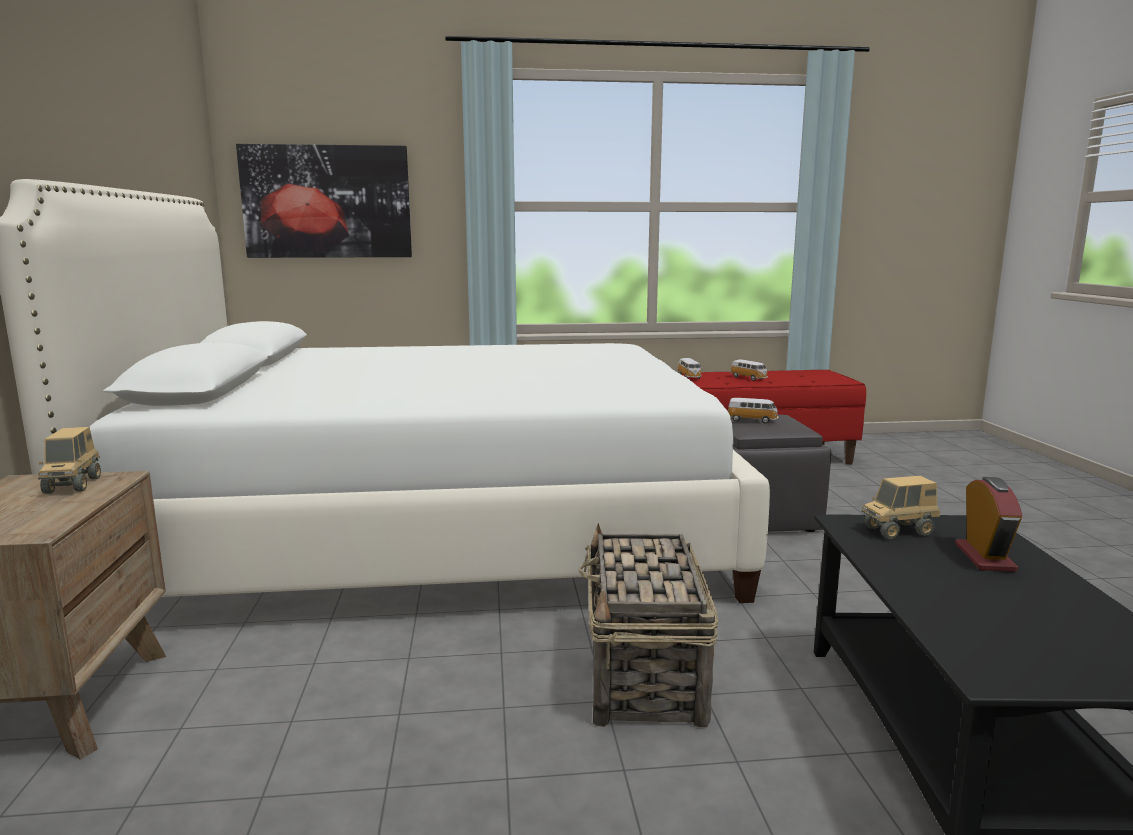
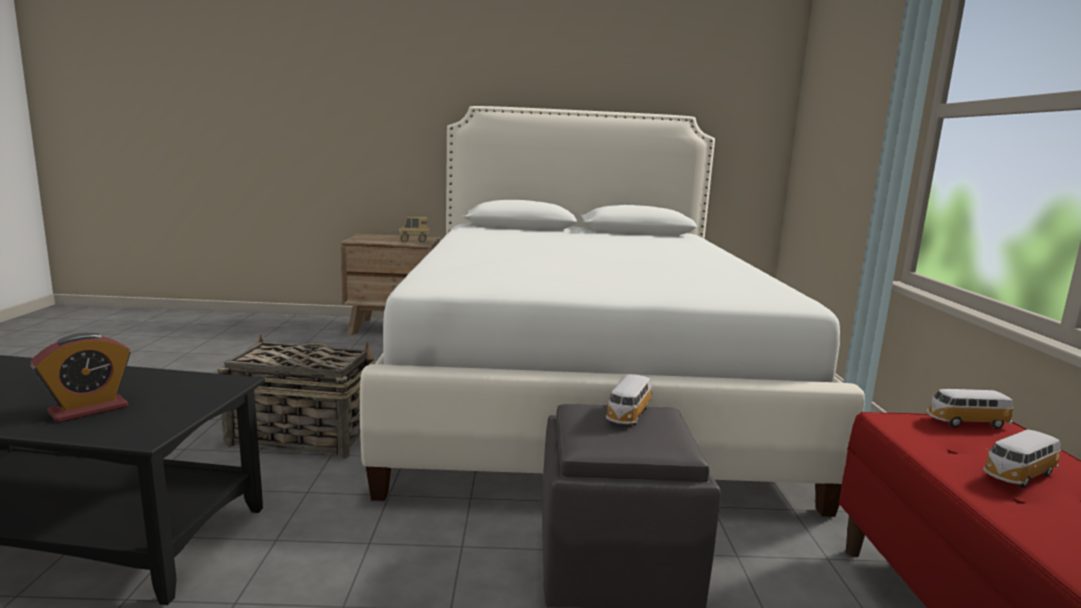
camera: 95 degrees right, 0 degrees up
picture [236,144,412,258] -> none
toy truck [861,476,940,539] -> none
alarm clock [955,477,1023,572] -> alarm clock turned 60 degrees counterclockwise [30,333,131,423]

